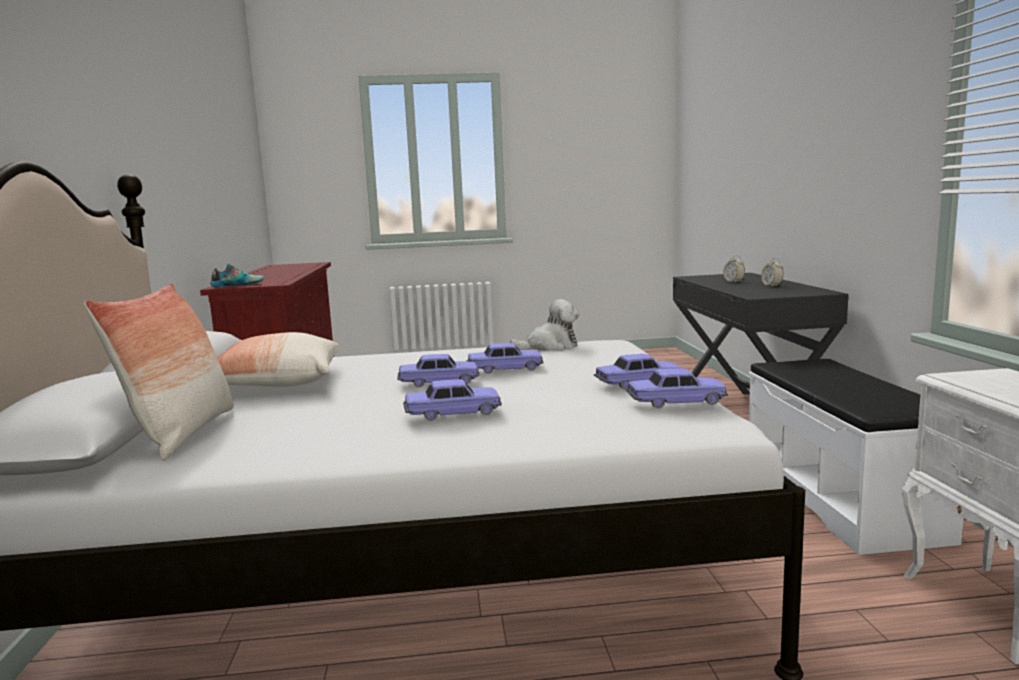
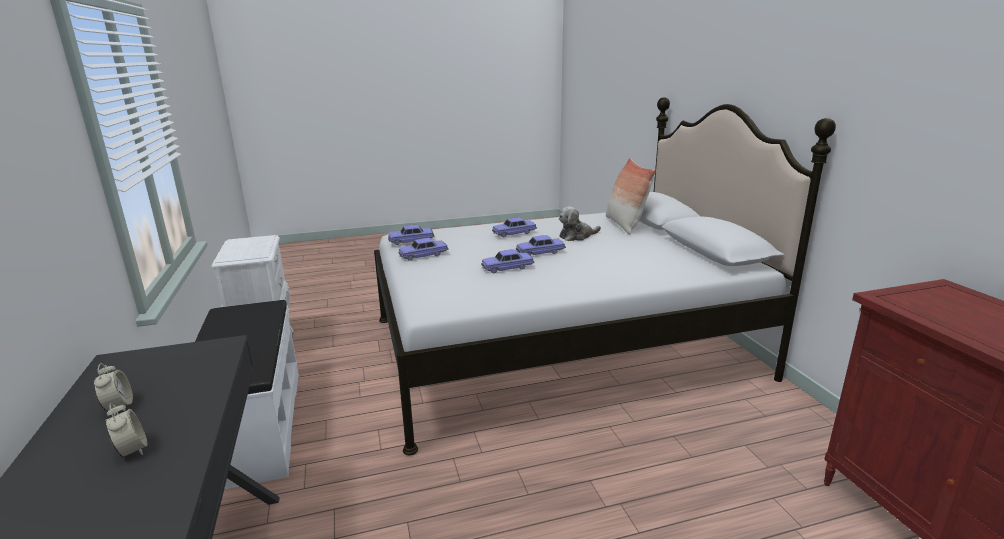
camera: 170 degrees right, 10 degrees up
shoe [210,263,264,287] -> none
pillow [217,332,340,387] -> none
plush toy [510,299,580,351] -> plush toy moved to [559,206,601,241]

